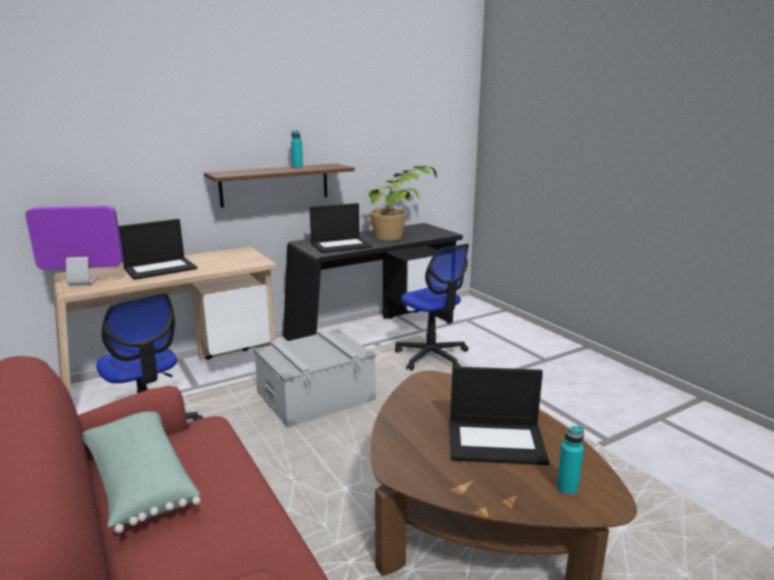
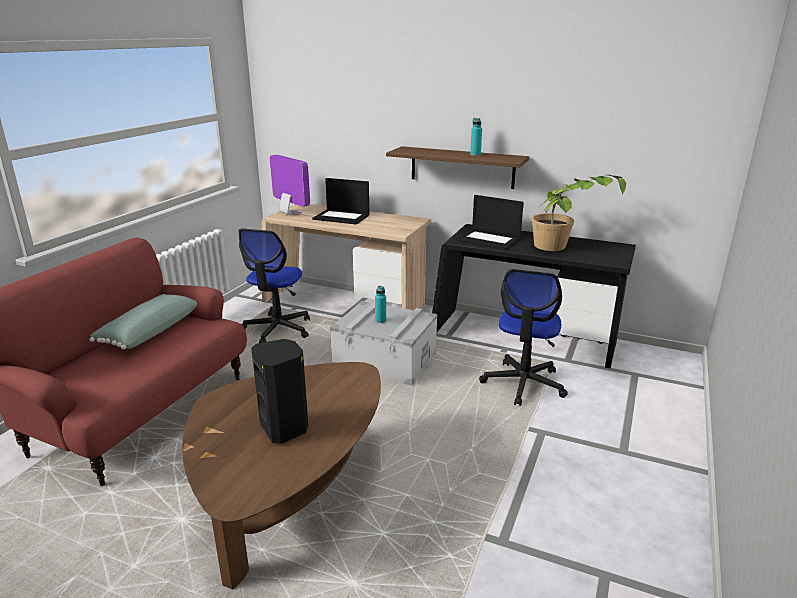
camera: 55 degrees right, 5 degrees up
laptop [449,366,549,465] -> black speaker [251,339,308,444]
turquoise bottle [556,426,584,495] -> turquoise bottle moved to [375,286,386,323]

